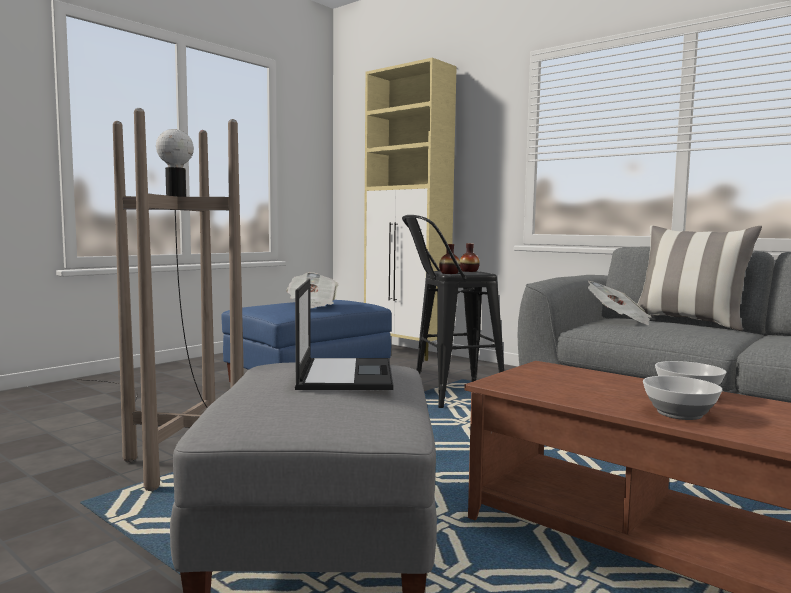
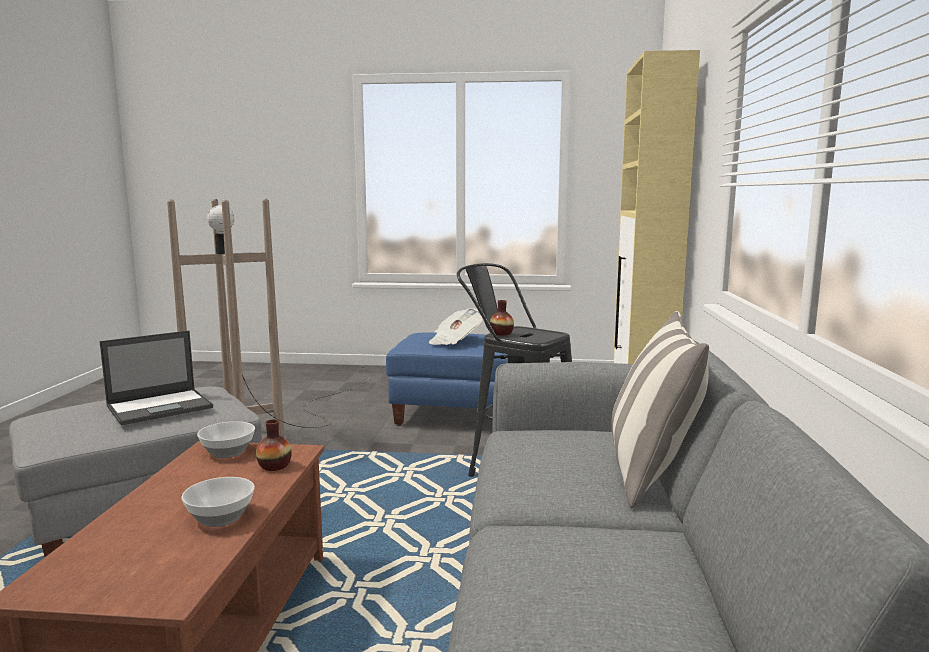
camera: 55 degrees right, 5 degrees up
vase [460,243,480,272] -> vase moved to [256,419,292,471]
newspaper [588,281,651,325] -> none
bowl [643,376,723,420] -> bowl moved to [197,421,255,458]

